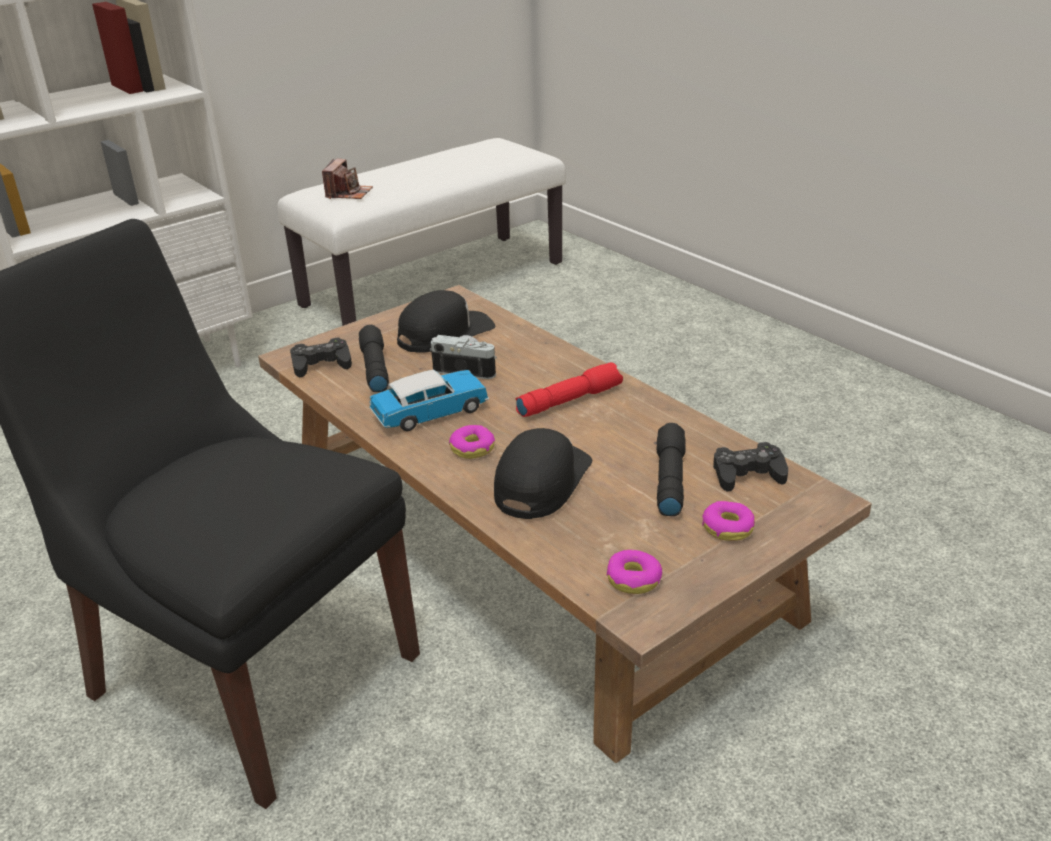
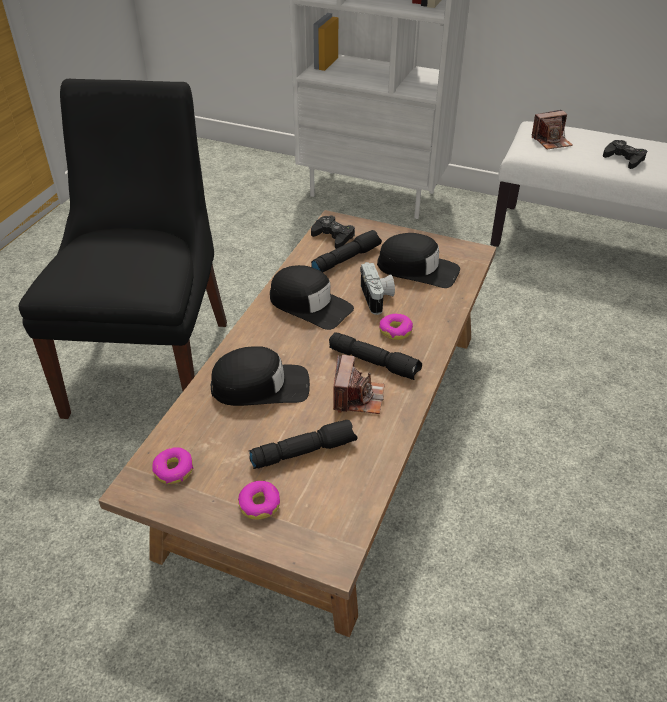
camera: 60 degrees right, 10 degrees up
toy car [369,369,489,431] -> black cap [270,265,354,330]
donut [449,425,495,459] -> donut moved to [379,314,413,340]
red flashlight [516,362,623,417] -> black flashlight [329,332,422,380]
black game controller [713,442,788,491] -> black game controller moved to [603,140,647,169]
none -> camera [333,355,385,414]

